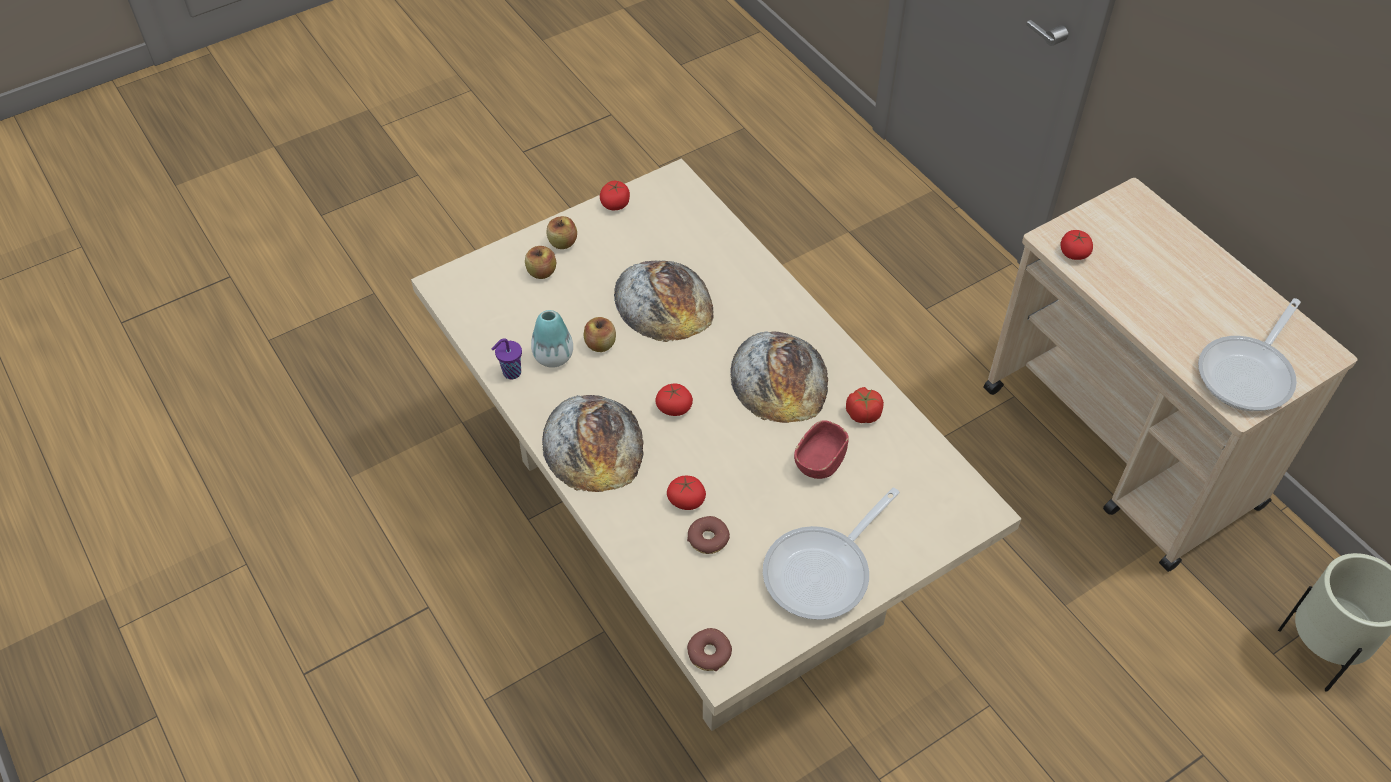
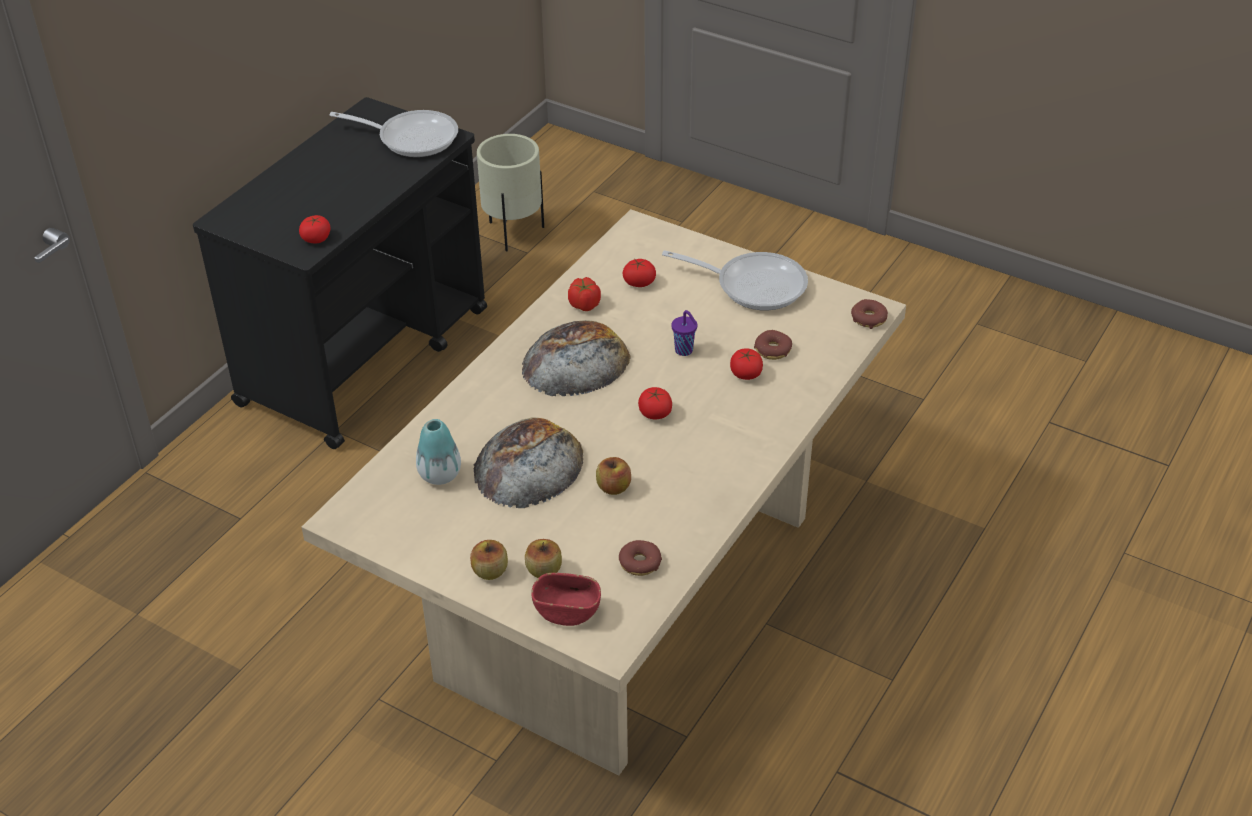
camera: 115 degrees left, 10 degrees down
purple cup [492,338,522,380] -> purple cup moved to [671,310,697,356]
vase [531,310,573,368] -> vase moved to [416,419,461,485]
bread [542,395,644,492] -> none
tomato [600,181,630,210] -> tomato moved to [623,259,656,287]
red bowl [794,420,849,479] -> red bowl moved to [531,573,601,626]
beige cart [984,178,1357,572] -> black cart [193,97,487,449]
none -> donut [619,540,662,576]

